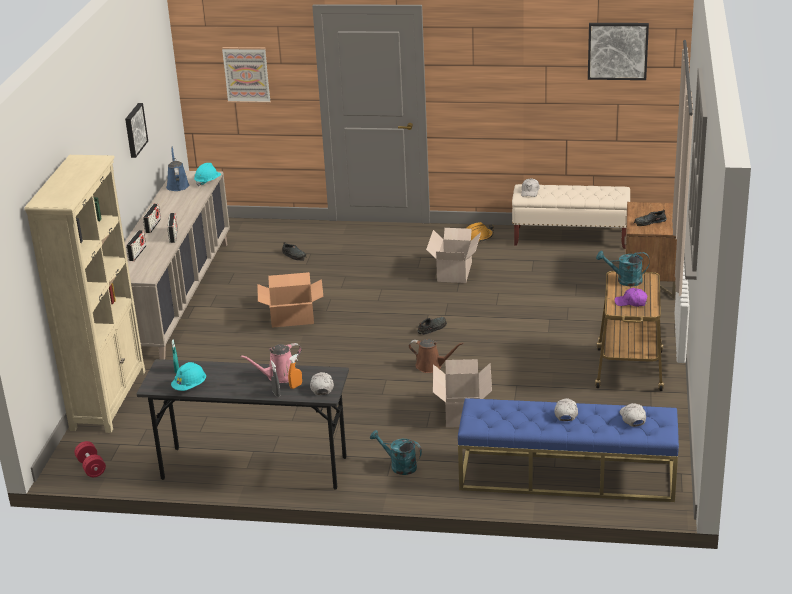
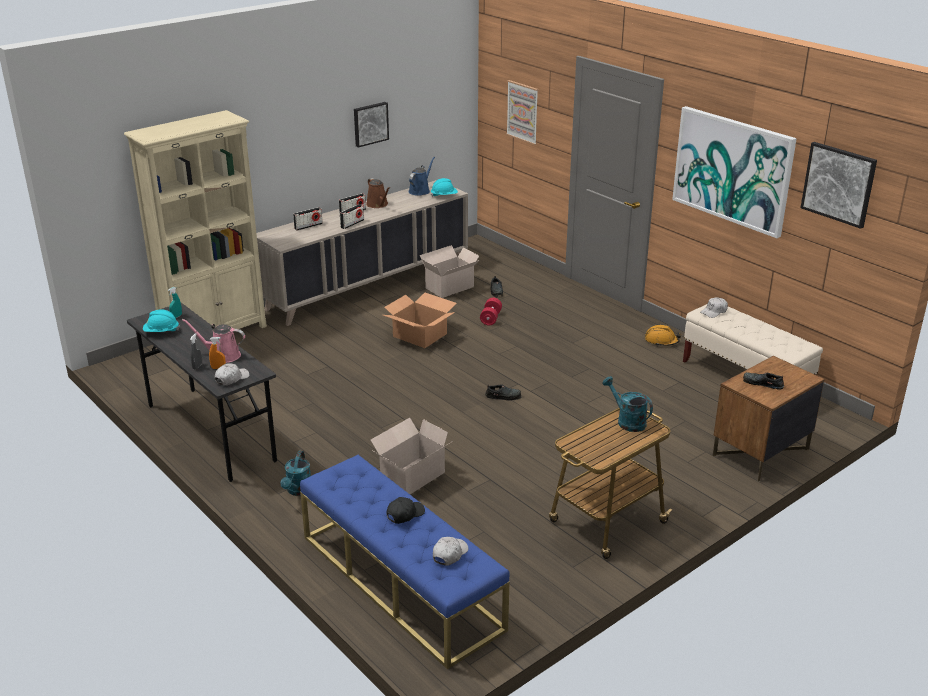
camera: 40 degrees right, 0 degrees up
red dumbbell [74,441,106,477] -> red dumbbell moved to [480,298,502,325]
turquoise watering can [370,430,422,475] -> turquoise watering can turned 150 degrees counterclockwise [280,451,311,496]
brown watering can [409,339,464,373] -> brown watering can moved to [366,178,390,208]
cardboard box [426,228,481,283] -> cardboard box moved to [420,245,480,298]
white cap [554,398,578,421] -> black cap [386,497,425,524]
purple cap [615,288,647,307] -> none
none -> picture [672,106,797,238]

